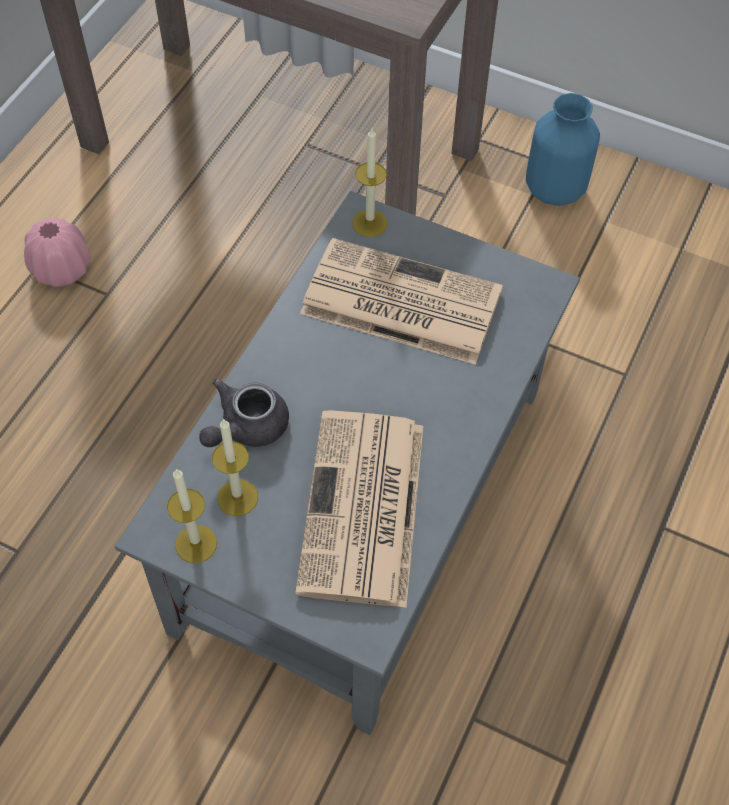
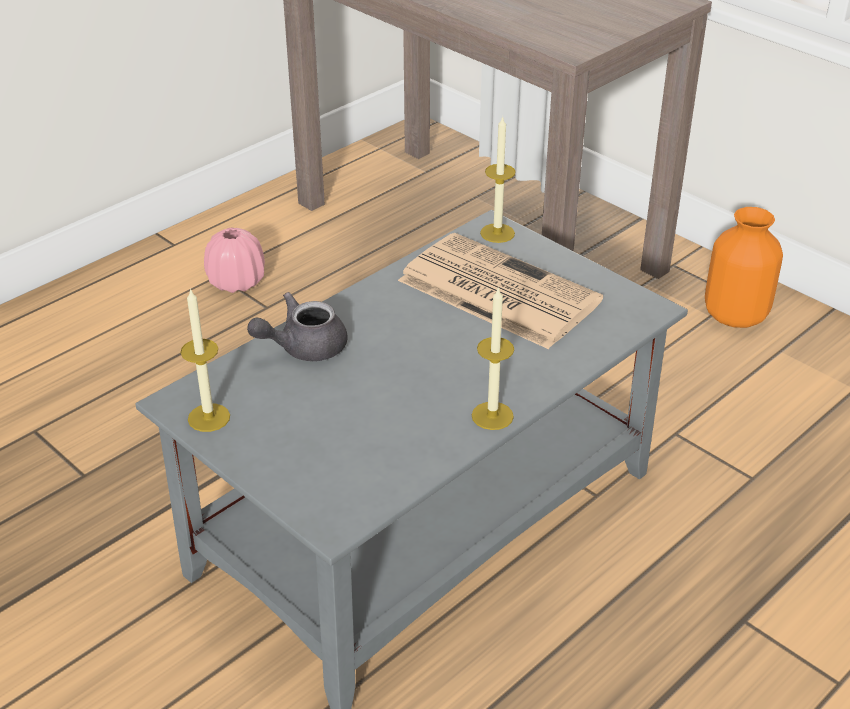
camera: 20 degrees right, 20 degrees down
candle [212,418,258,516] -> candle moved to [472,286,514,430]
newspaper [295,410,423,608] -> none
blue vase [526,93,600,206] -> orange vase [705,207,783,328]

